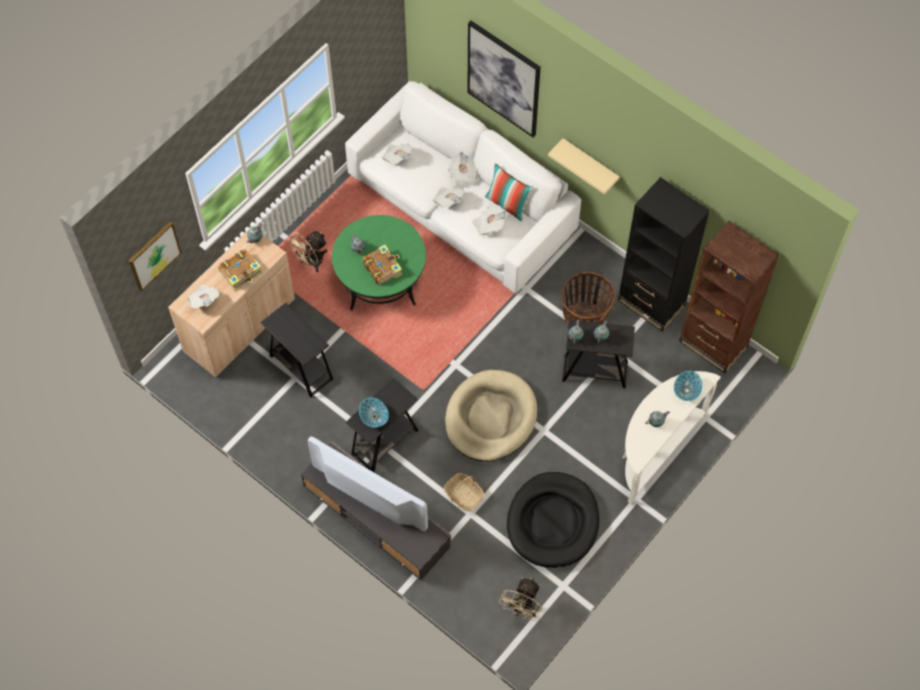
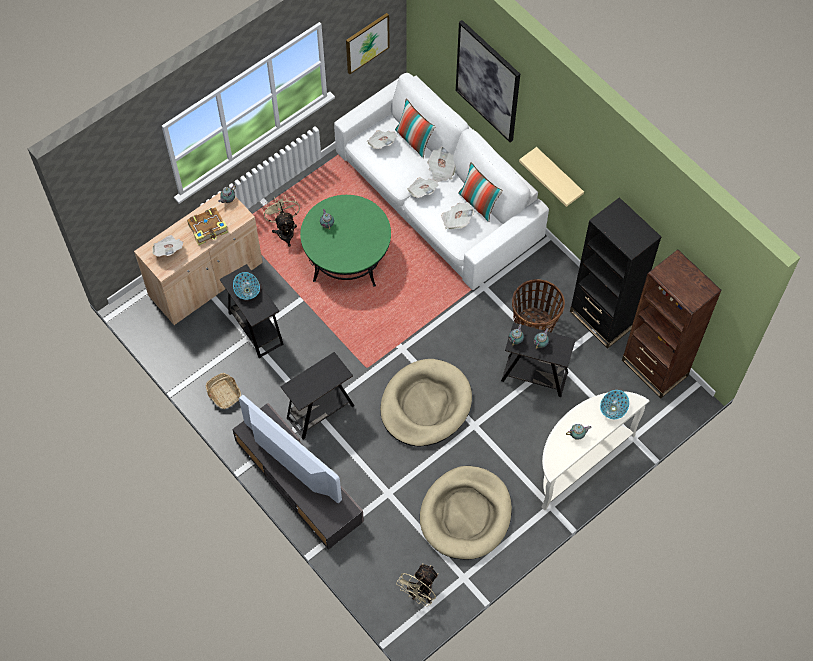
camera: 10 degrees right, 0 degrees up
picture [128,221,182,291] -> picture moved to [346,13,390,74]
beige fan [287,231,327,272] -> beige fan turned 105 degrees clockwise [262,195,300,247]
bowl [359,398,389,427] -> bowl moved to [233,272,260,300]
book [363,245,402,285] -> none
basket [444,473,484,511] -> basket moved to [206,373,241,409]
black dog bed [507,472,599,568] -> beige dog bed [420,466,512,560]
none -> pillow [395,99,435,158]

